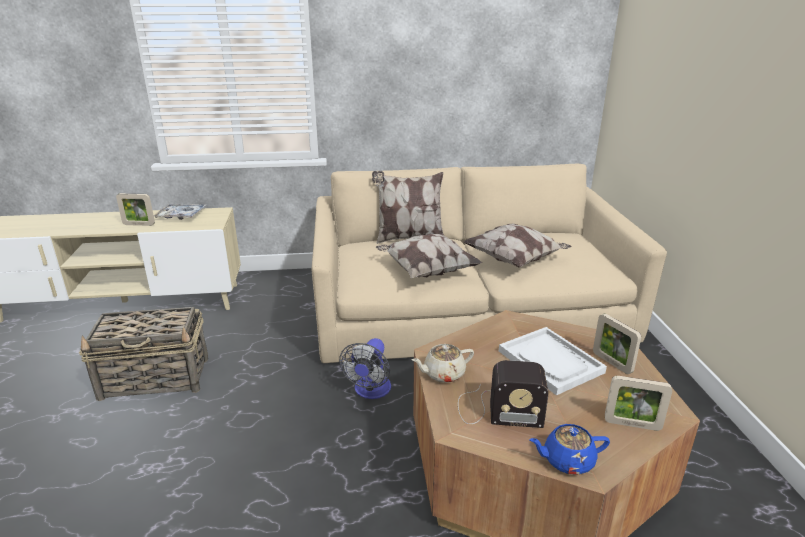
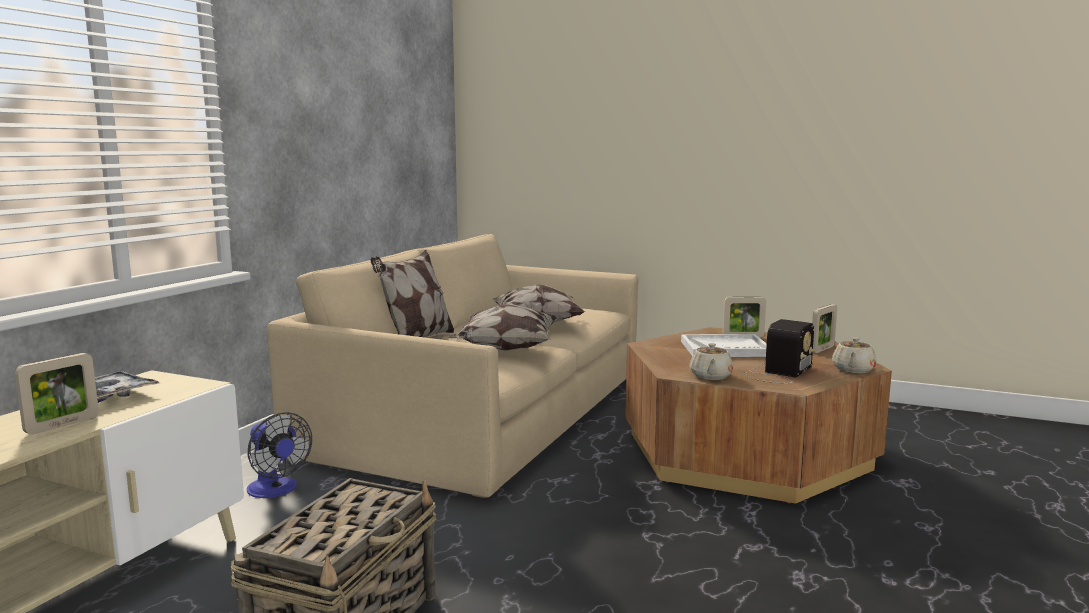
camera: 60 degrees left, 15 degrees down
fan [339,338,391,399] -> fan moved to [247,412,312,498]
blue teapot [529,424,610,475] -> beige teapot [832,338,877,373]

